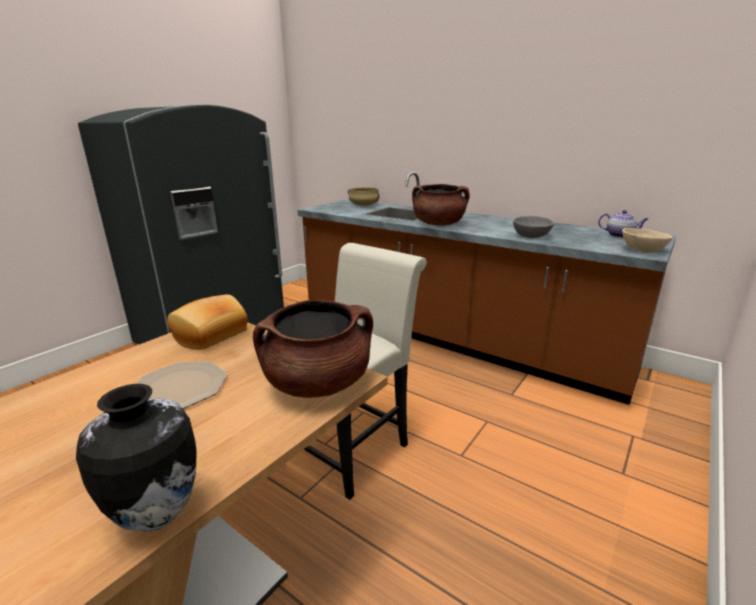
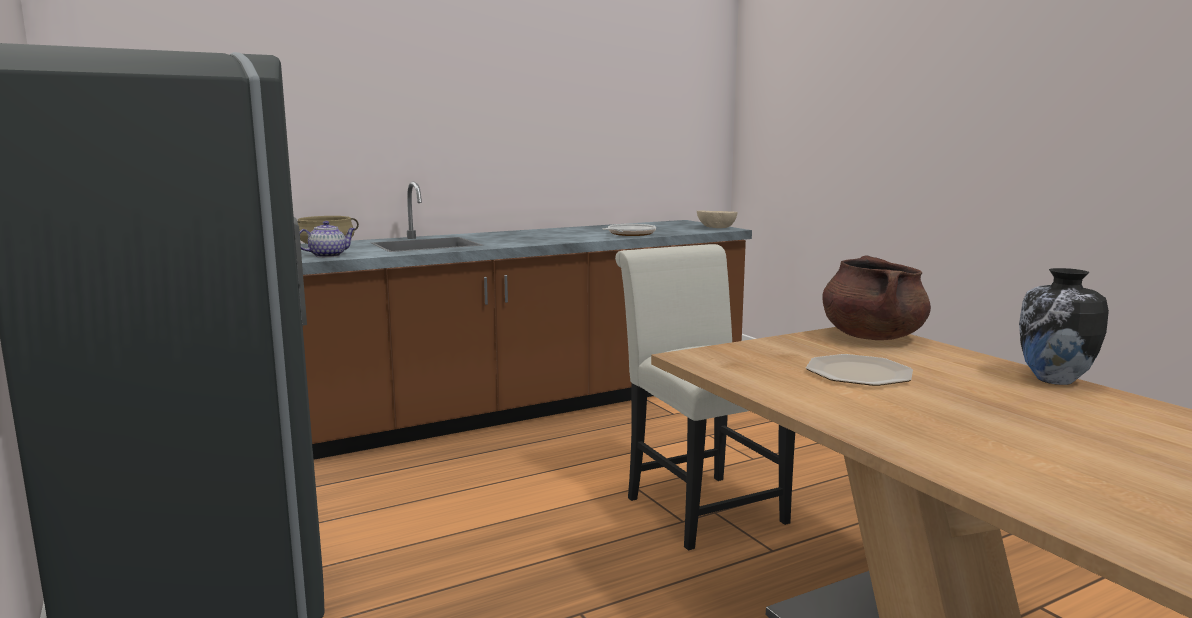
camera: 65 degrees left, 10 degrees down
bread [167,295,248,350] -> none
brown cooking pot [412,184,470,226] -> none
grey bowl [513,216,554,238] -> frying pan [603,224,656,236]
teapot [598,210,648,238] -> teapot moved to [300,221,355,258]

